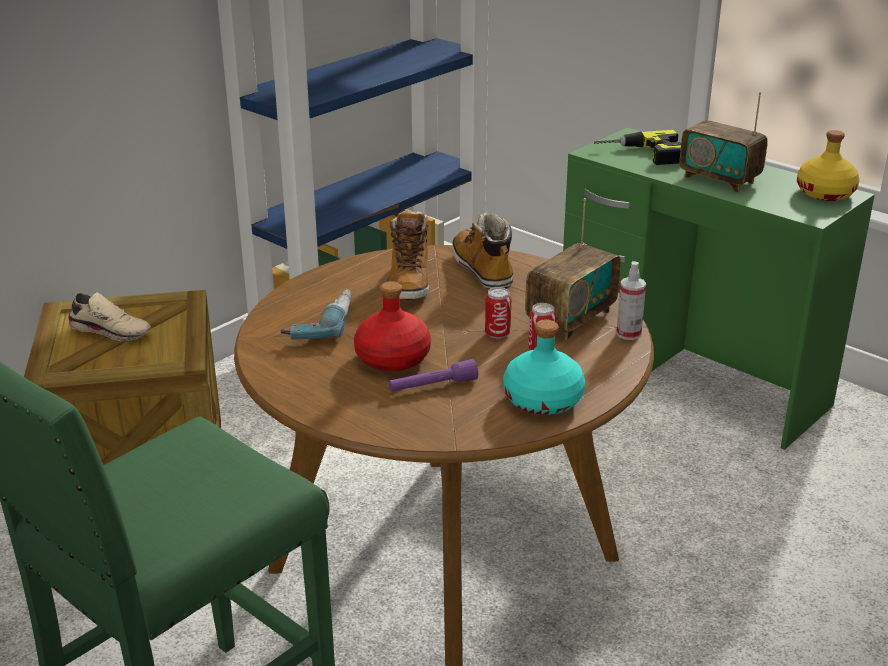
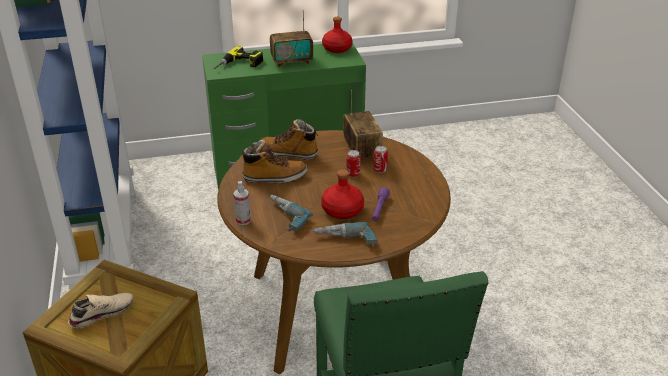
camera: 55 degrees left, 5 degrees up
boot [387,210,429,300] -> boot turned 45 degrees counterclockwise [240,140,307,183]
turquoise bottle [503,319,585,415] -> none
spray bottle [616,261,646,340] -> spray bottle moved to [233,181,251,225]
yellow bottle [797,130,859,201] -> red bottle [322,17,352,53]
none -> power drill [313,222,378,247]

